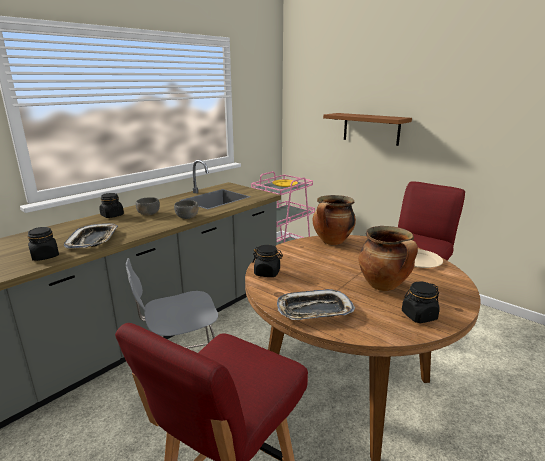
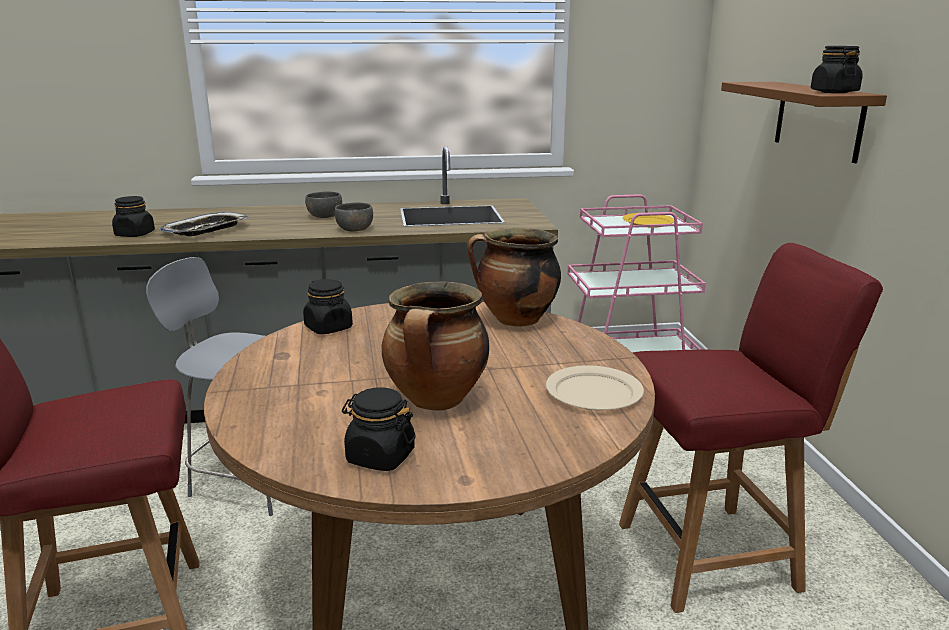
camera: 40 degrees right, 0 degrees up
black jar [99,193,124,218] -> black jar moved to [811,46,863,93]
tray [277,289,355,320] -> none

